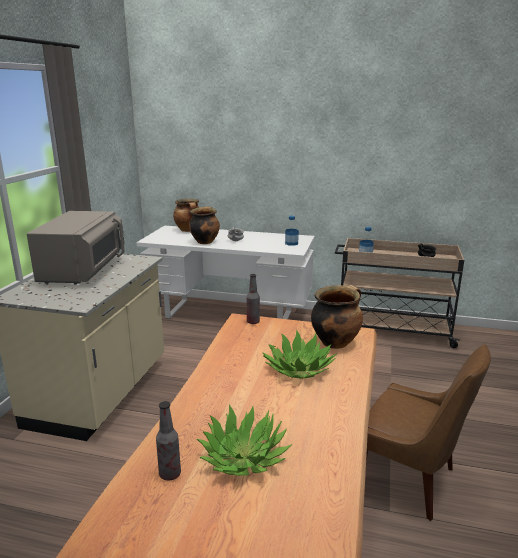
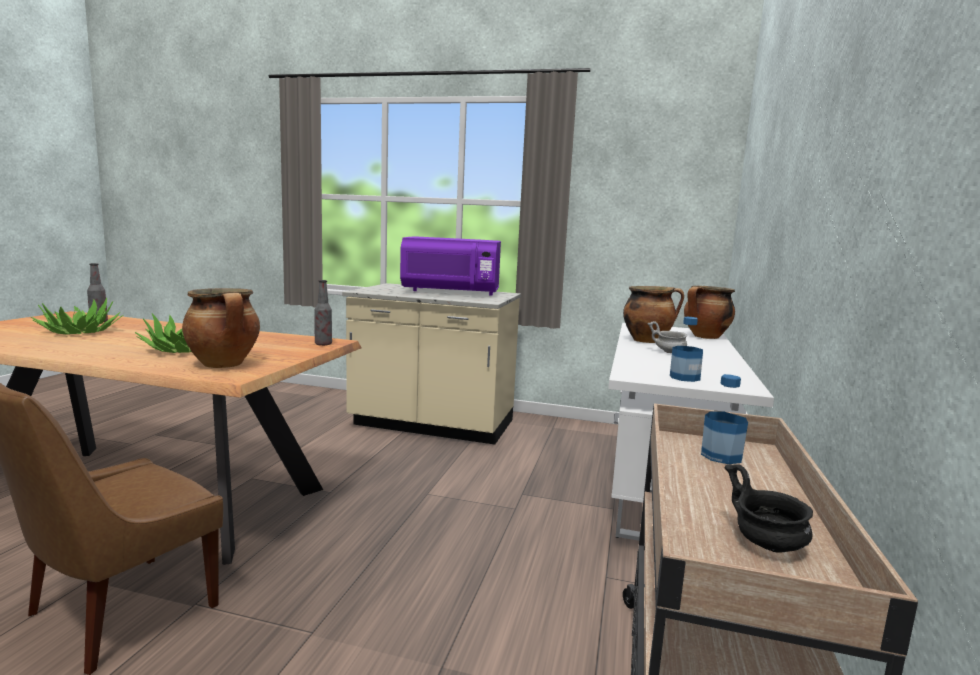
camera: 90 degrees right, 10 degrees down
grey microwave [27,211,125,285] -> purple microwave [400,236,501,296]

